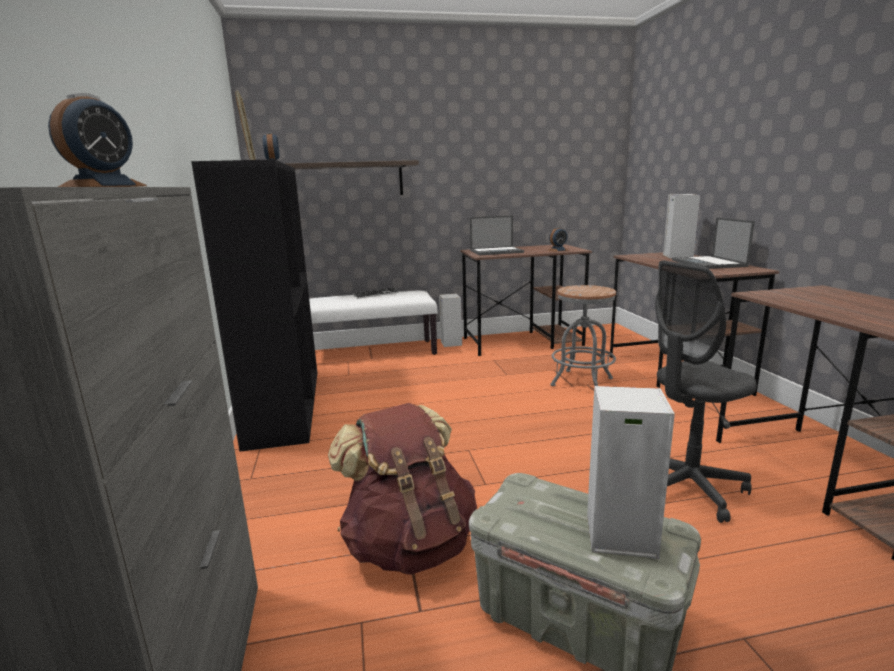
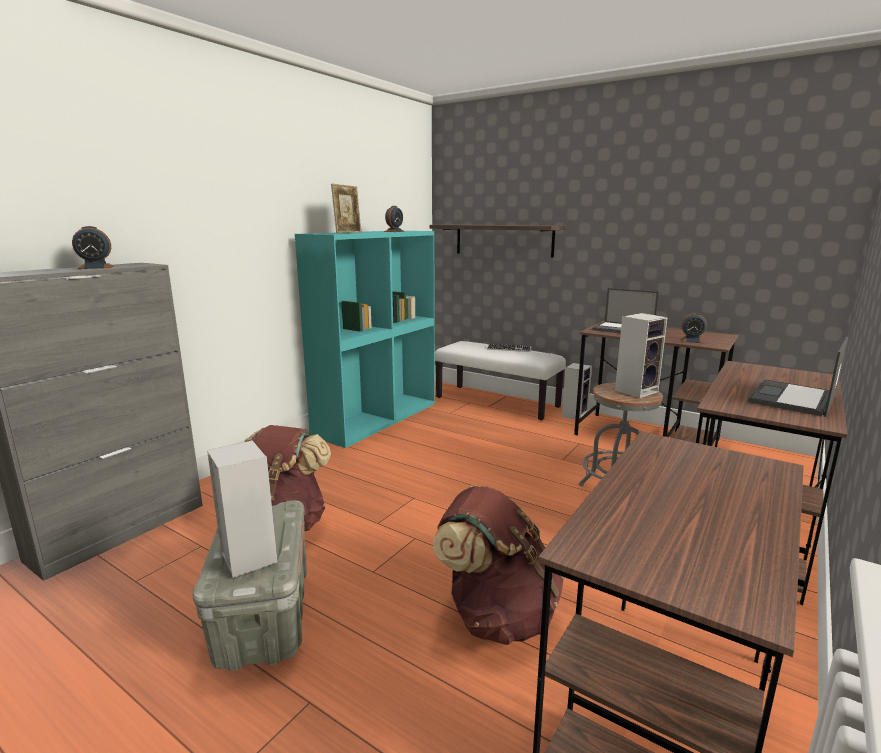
camera: 45 degrees right, 0 degrees up
black bookcase [191,159,317,452] -> turquoise bookcase [295,231,435,448]
grey office chair [655,261,757,523] -> brown backpack [433,485,564,645]
speaker [663,194,700,259] -> speaker moved to [615,313,667,398]

